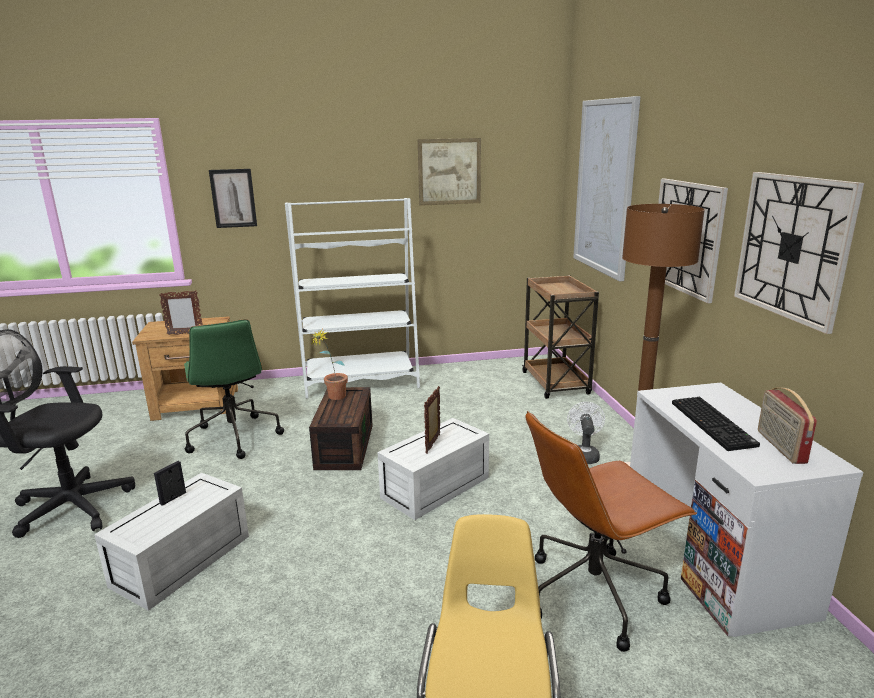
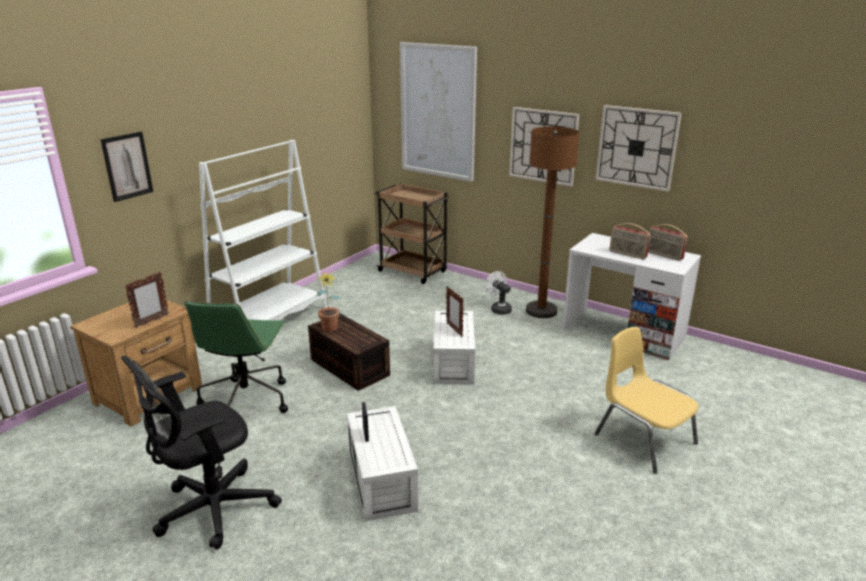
camera: 45 degrees left, 5 degrees up
green office chair [184,319,284,459] -> green office chair turned 75 degrees clockwise [185,301,288,413]
picture [418,138,481,206] -> none
brown office chair [525,411,697,652] -> none
keyboard [672,397,760,451] -> radio [609,223,651,259]

